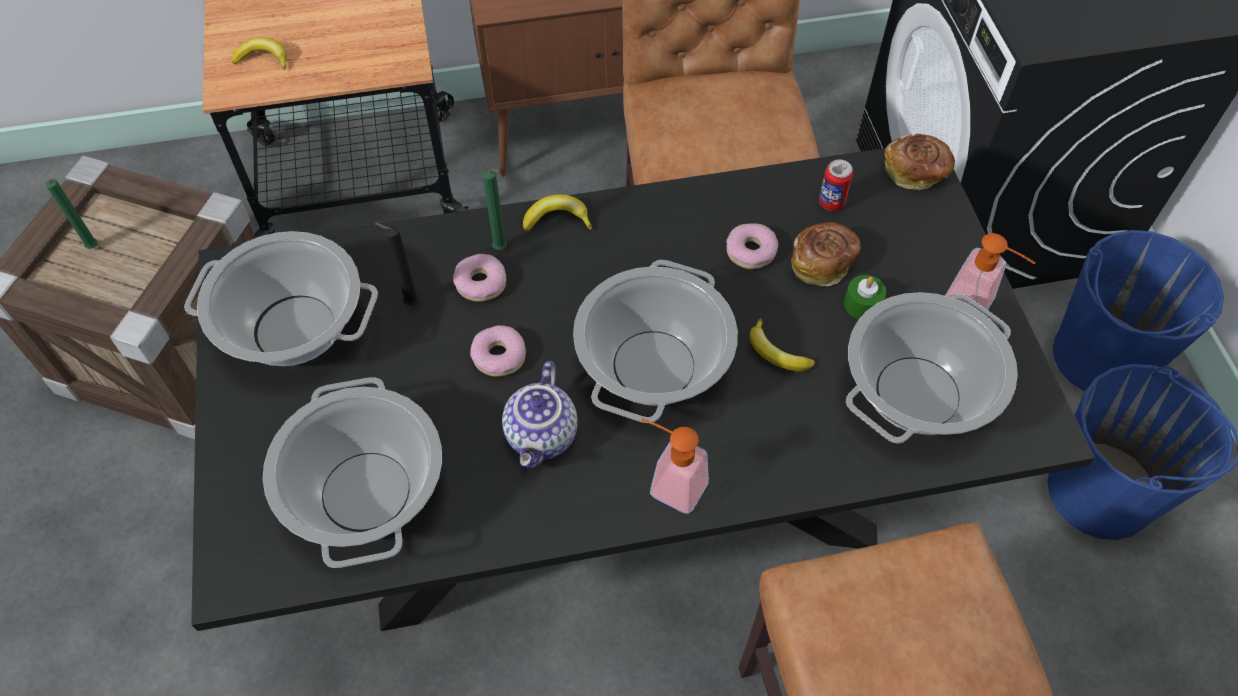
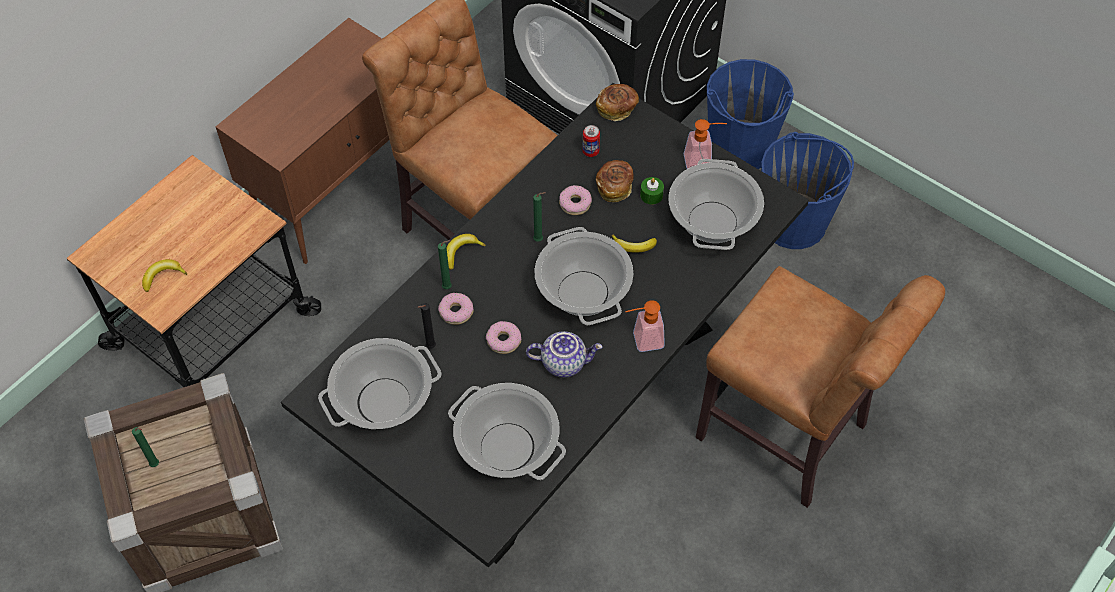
camera: 40 degrees left, 0 degrees up
teapot [502,361,578,468] -> teapot turned 60 degrees counterclockwise [526,331,603,378]
none -> green candle [533,192,546,242]

